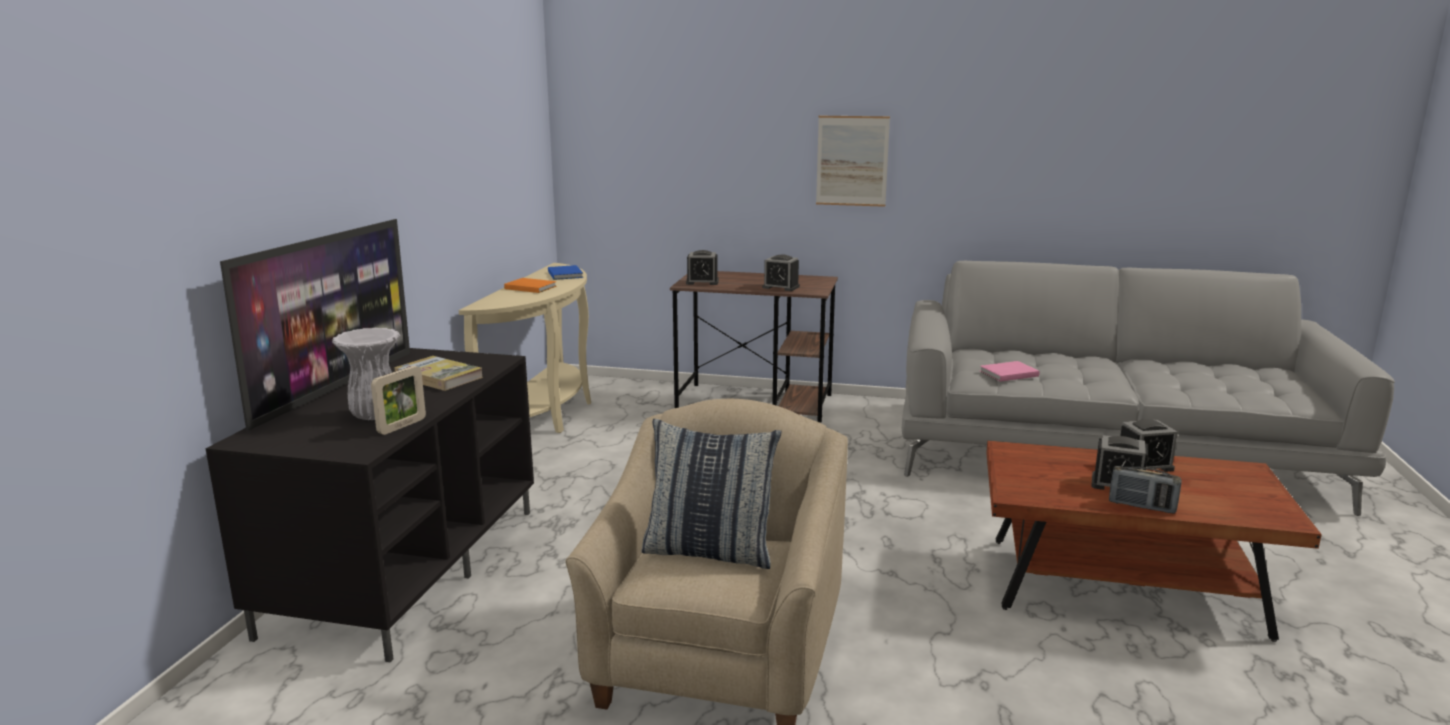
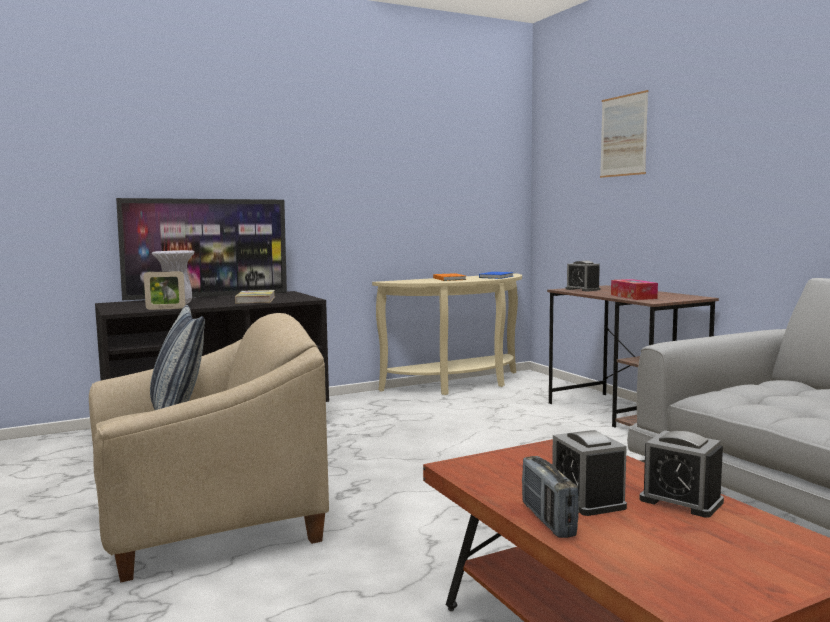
camera: 50 degrees right, 10 degrees down
alarm clock [762,255,800,291] -> tissue box [611,279,658,300]
picture [816,116,890,207] -> picture moved to [600,90,648,178]
pink book [980,361,1039,382] -> none

